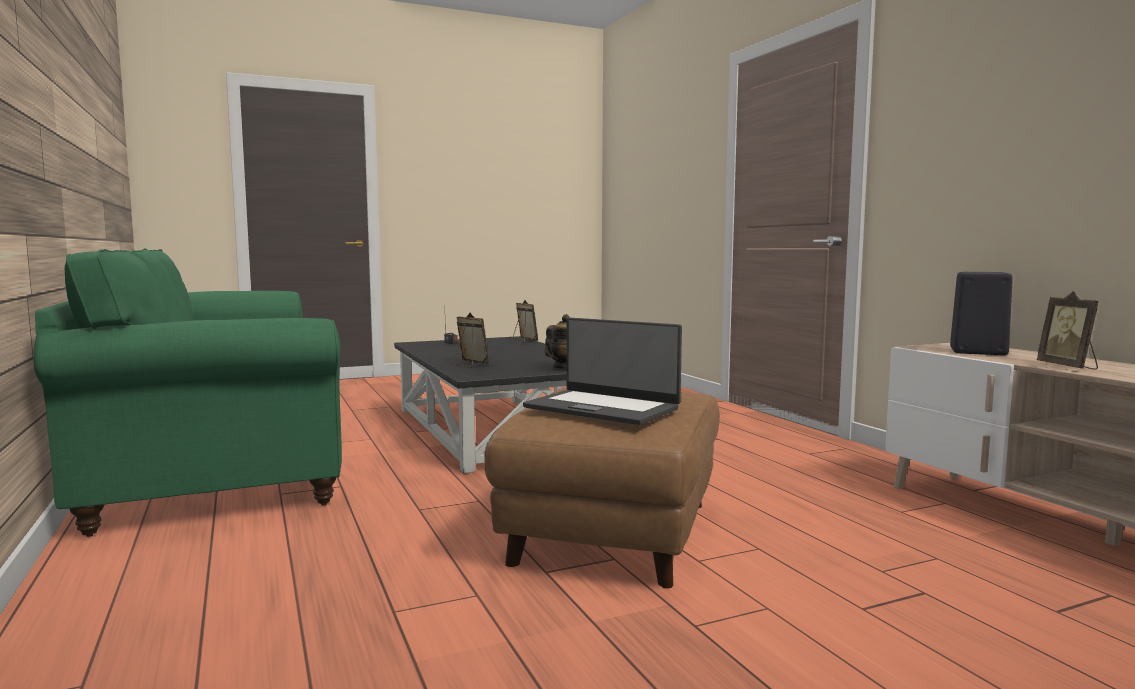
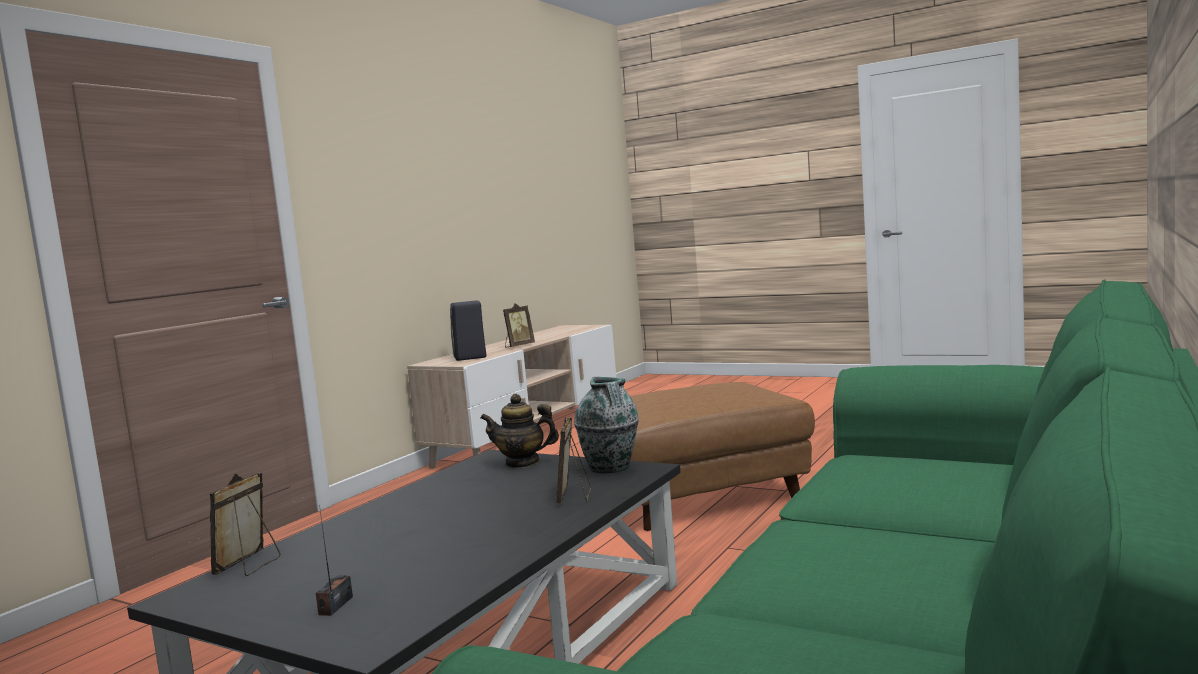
camera: 125 degrees left, 0 degrees up
laptop [523,317,682,425] -> none
none -> vase [574,377,639,474]

